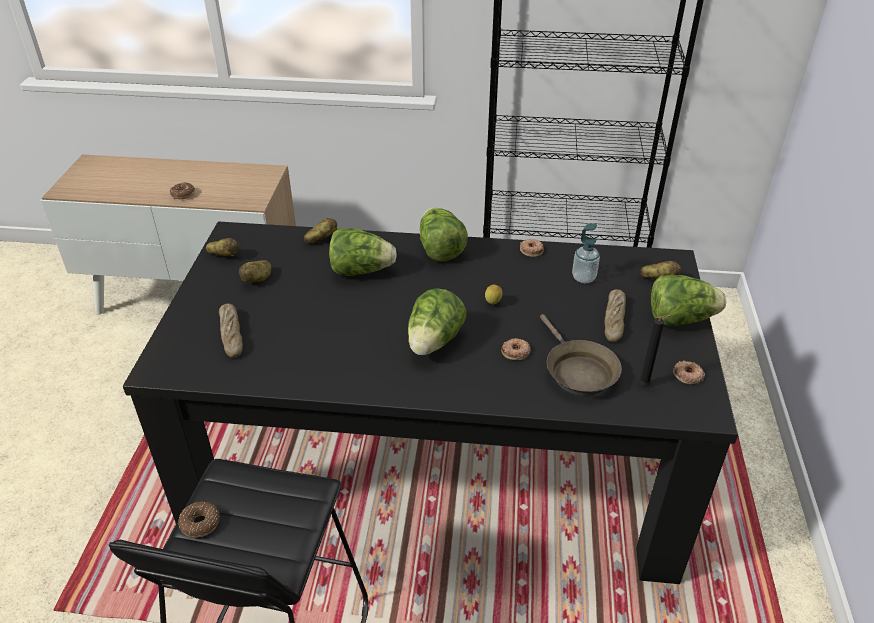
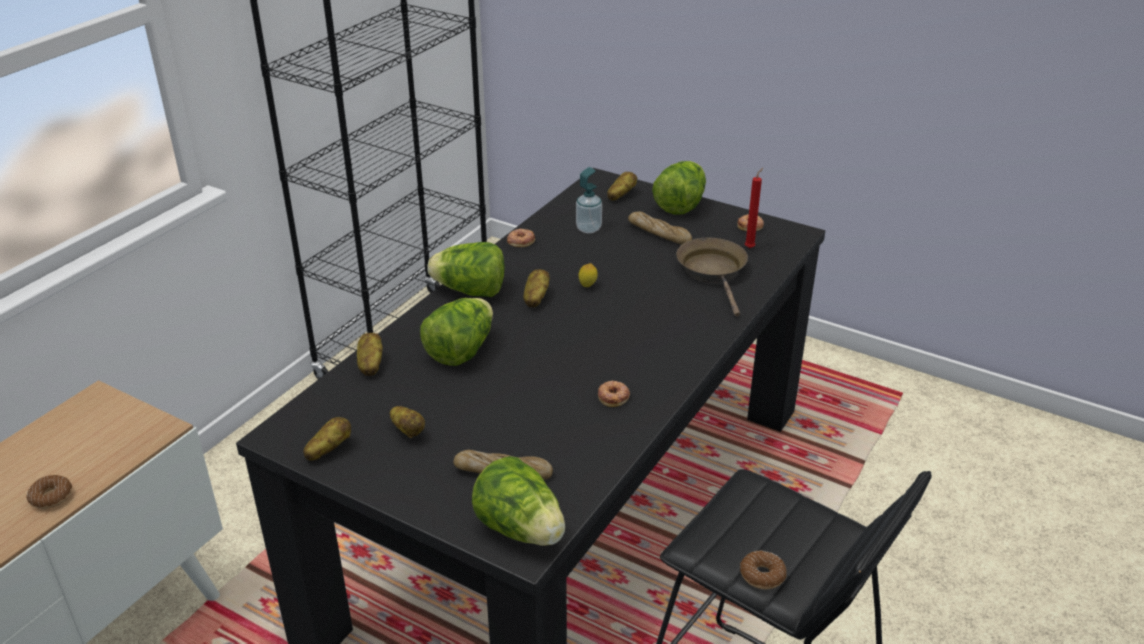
camera: 65 degrees left, 5 degrees down
lettuce [408,288,467,355] -> lettuce moved to [472,456,565,546]
donut [501,338,531,360] -> donut moved to [598,381,630,407]
brown frying pan [540,314,622,396] -> brown frying pan turned 105 degrees counterclockwise [676,238,748,317]
black candle [639,315,672,385] -> red candle [745,168,763,248]
none -> potato [524,269,549,307]

